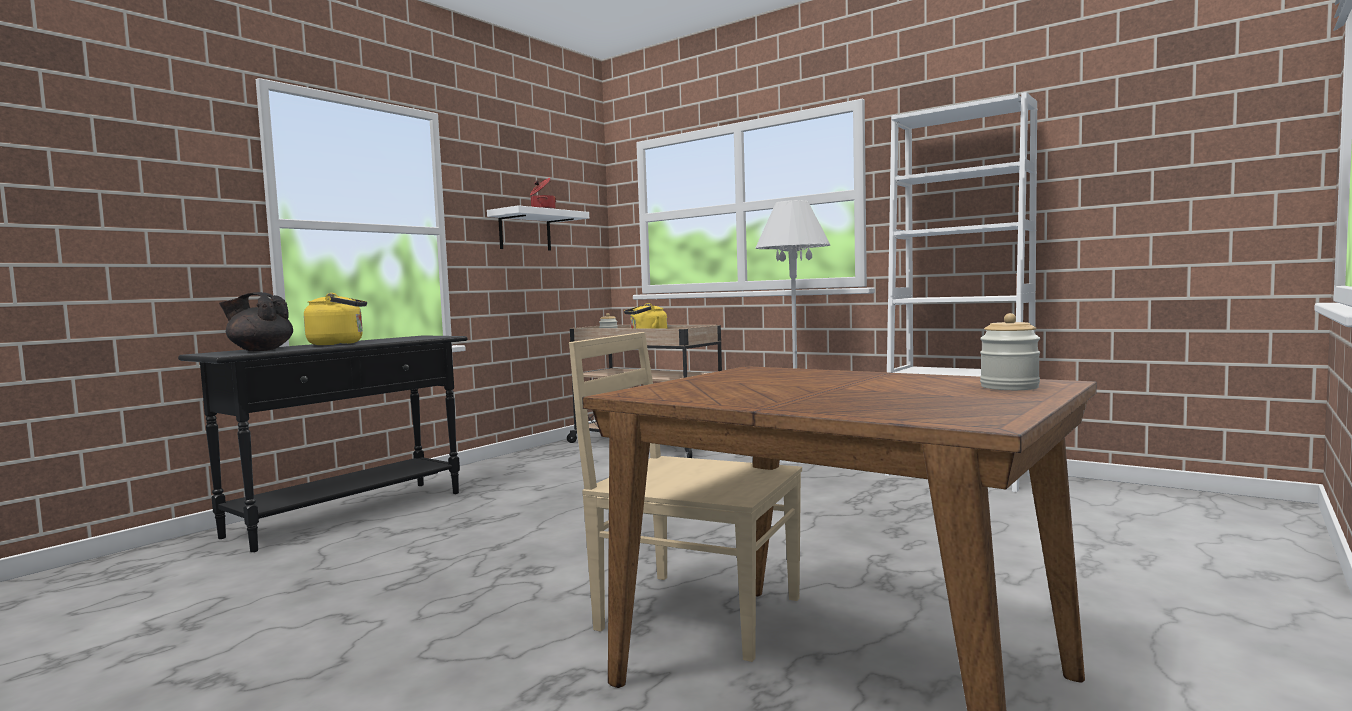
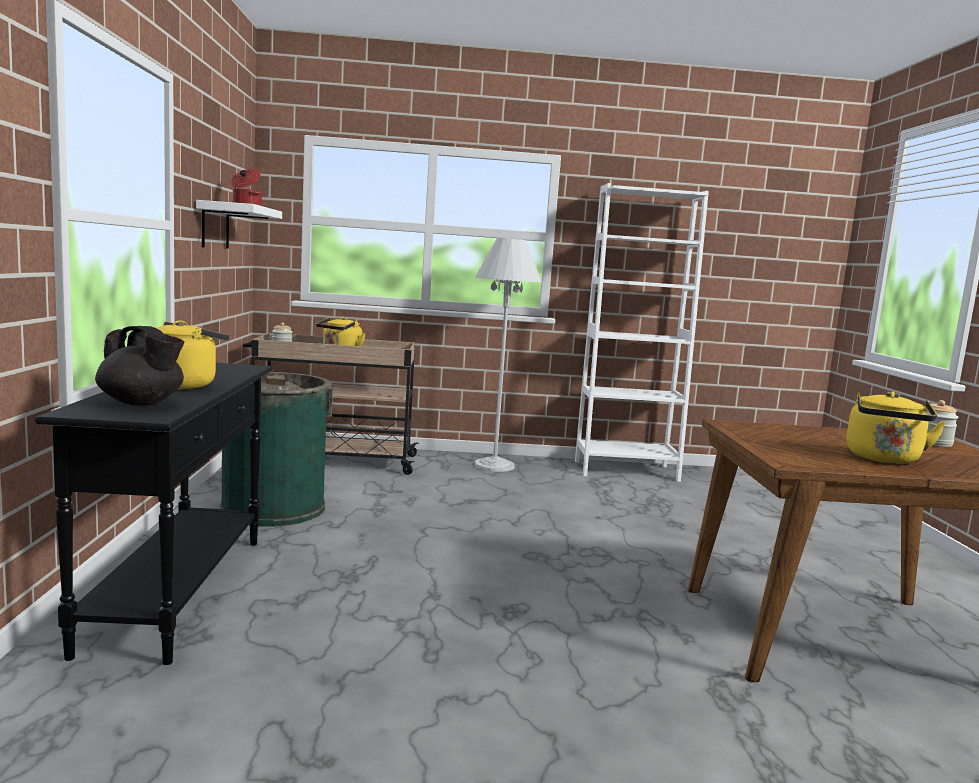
camera: 40 degrees left, 5 degrees up
black teapot [219,292,293,351] -> black teapot turned 120 degrees counterclockwise [95,326,184,406]
beige chair [569,332,802,662] -> none
none -> green trash can [220,372,333,527]
none -> yellow kettle [846,391,946,464]

